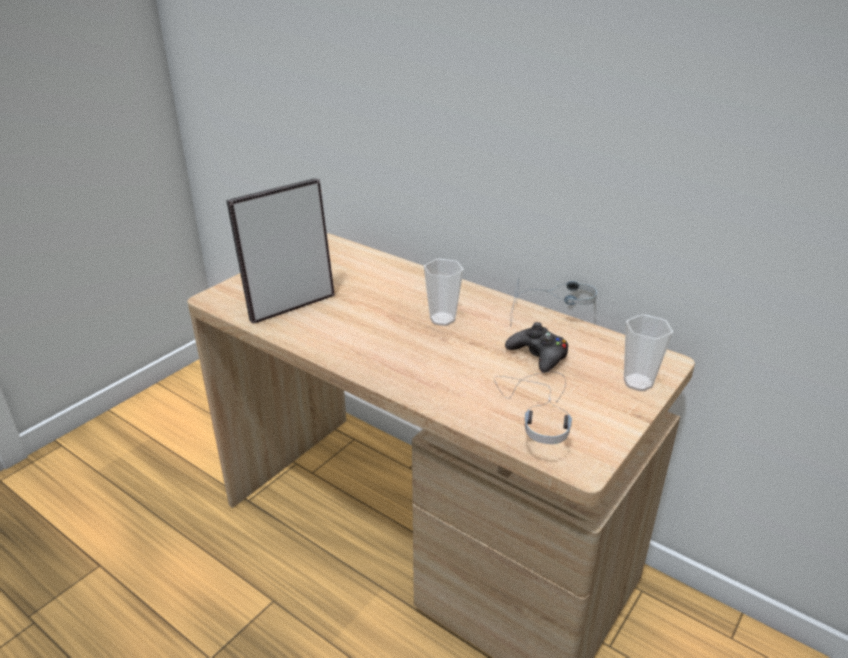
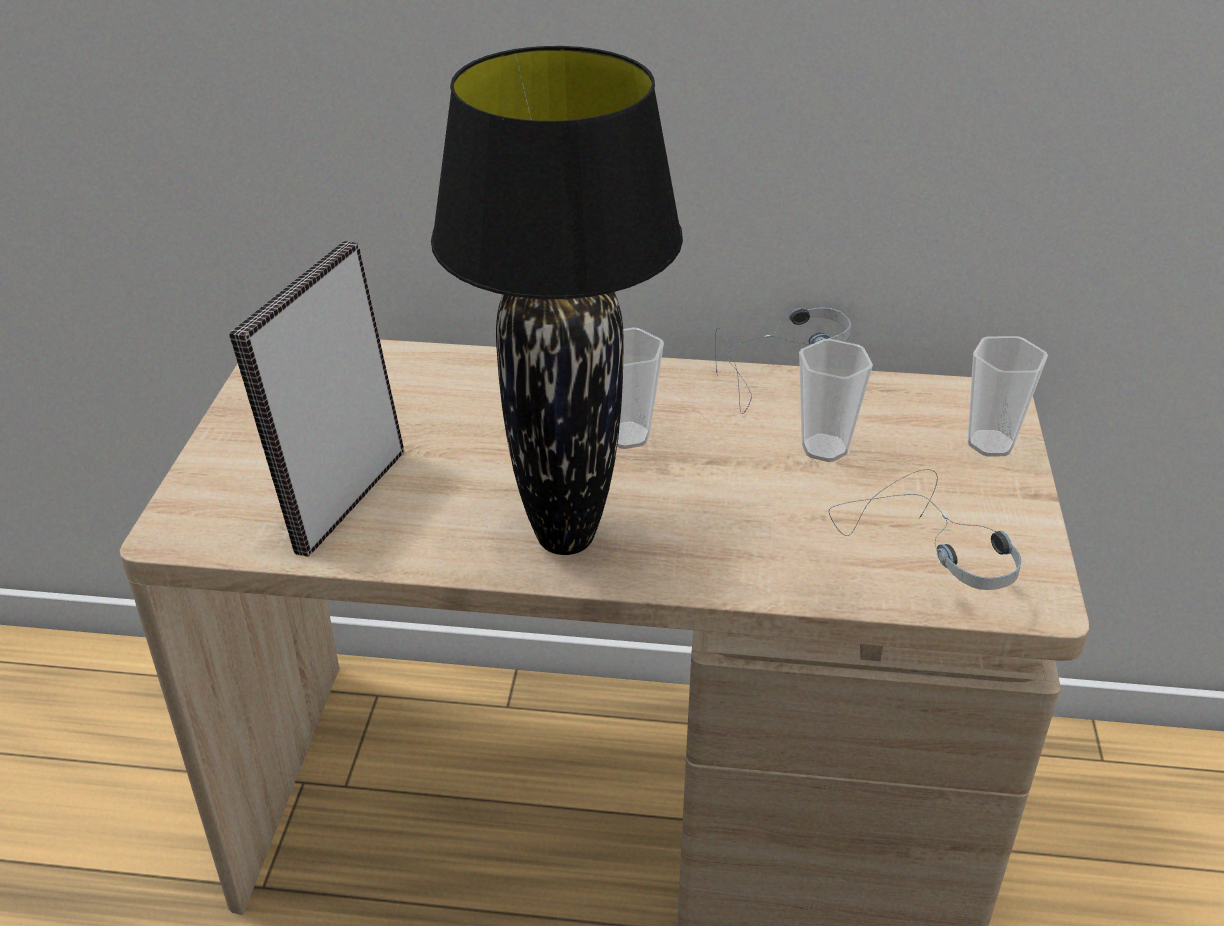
camera: 30 degrees left, 5 degrees up
black game controller [505,322,568,372] -> cup [799,339,873,462]
none -> black table lamp [431,46,683,555]

